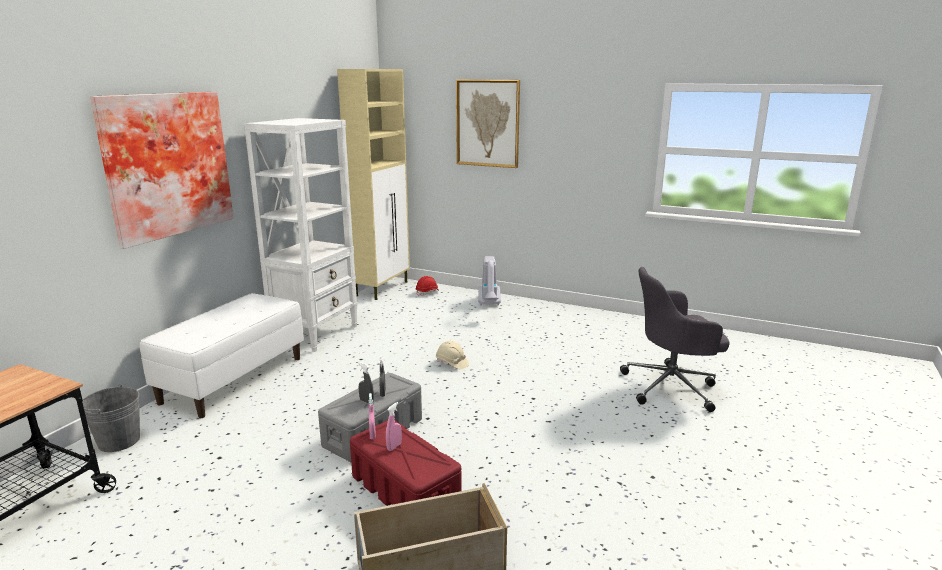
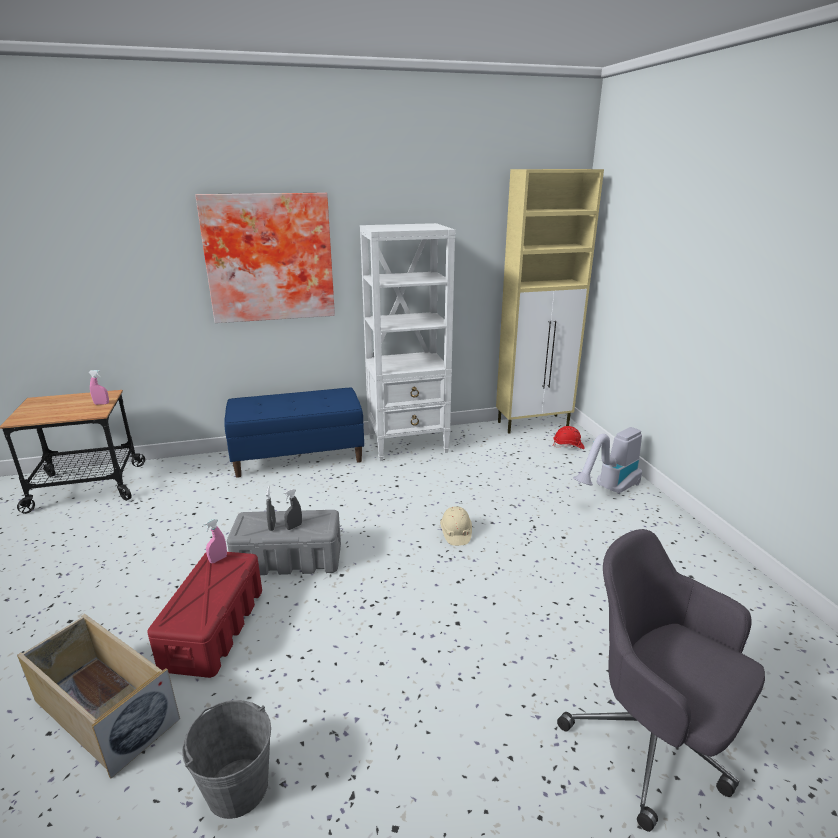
camera: 50 degrees right, 5 degrees up
grey bucket [82,385,140,452] -> grey bucket moved to [182,700,271,819]
white bench [140,293,304,418] -> blue bench [225,388,364,478]
pink spray bottle [386,402,402,451] -> pink spray bottle moved to [88,370,109,405]
picture [456,79,520,168] -> none

